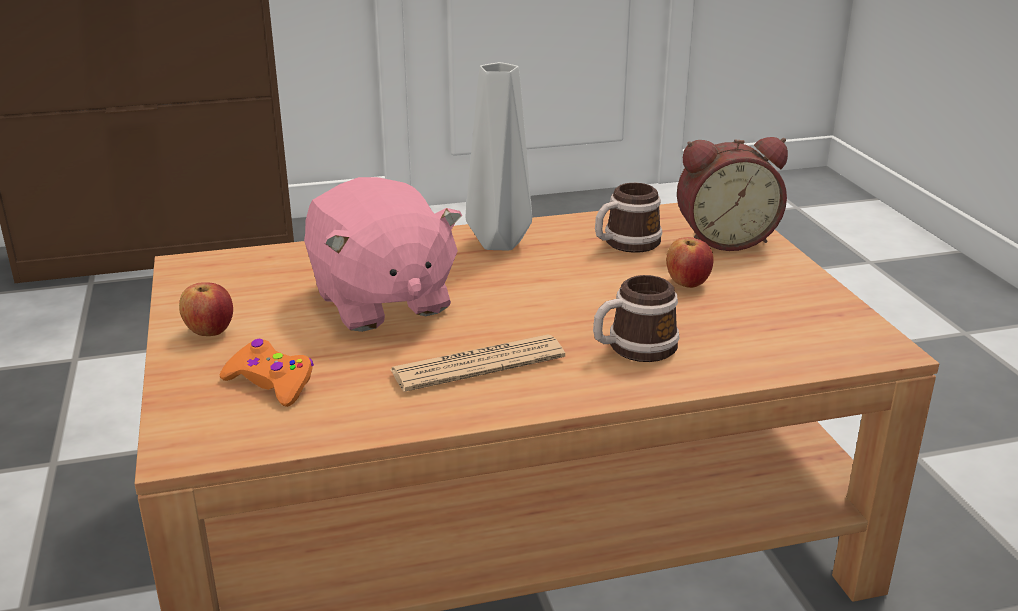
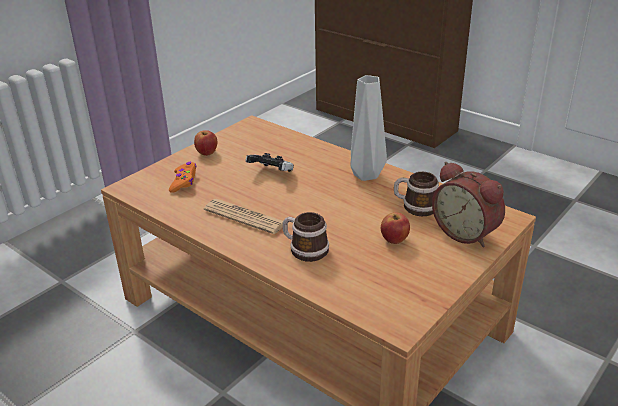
camera: 55 degrees right, 5 degrees up
pink plush toy [304,177,462,332] -> game controller [245,153,294,172]

